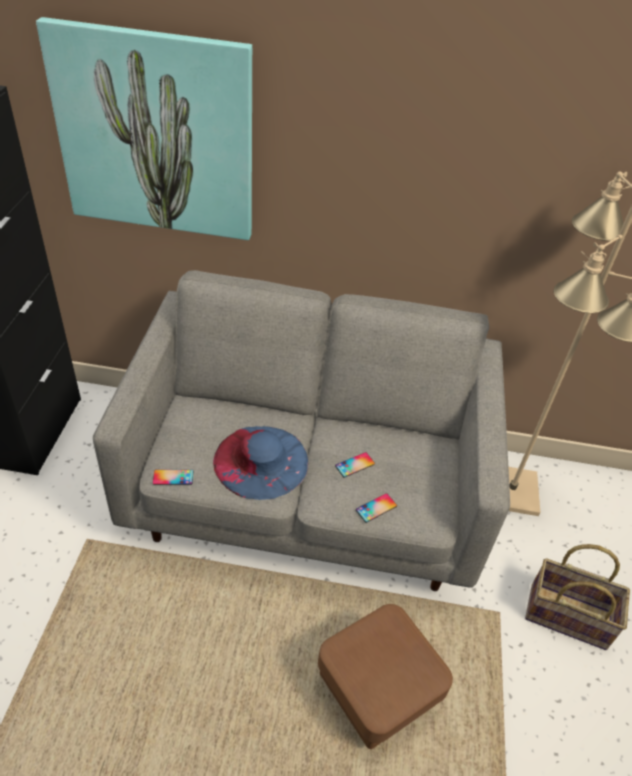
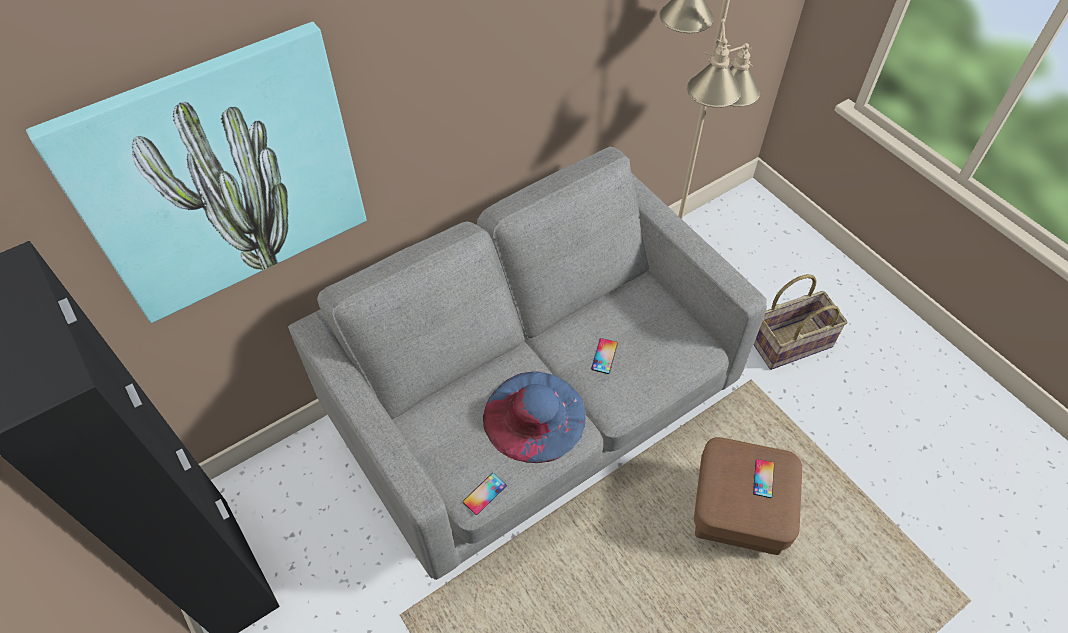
camera: 40 degrees left, 10 degrees up
phone [356,493,397,523] -> phone moved to [753,459,775,498]

